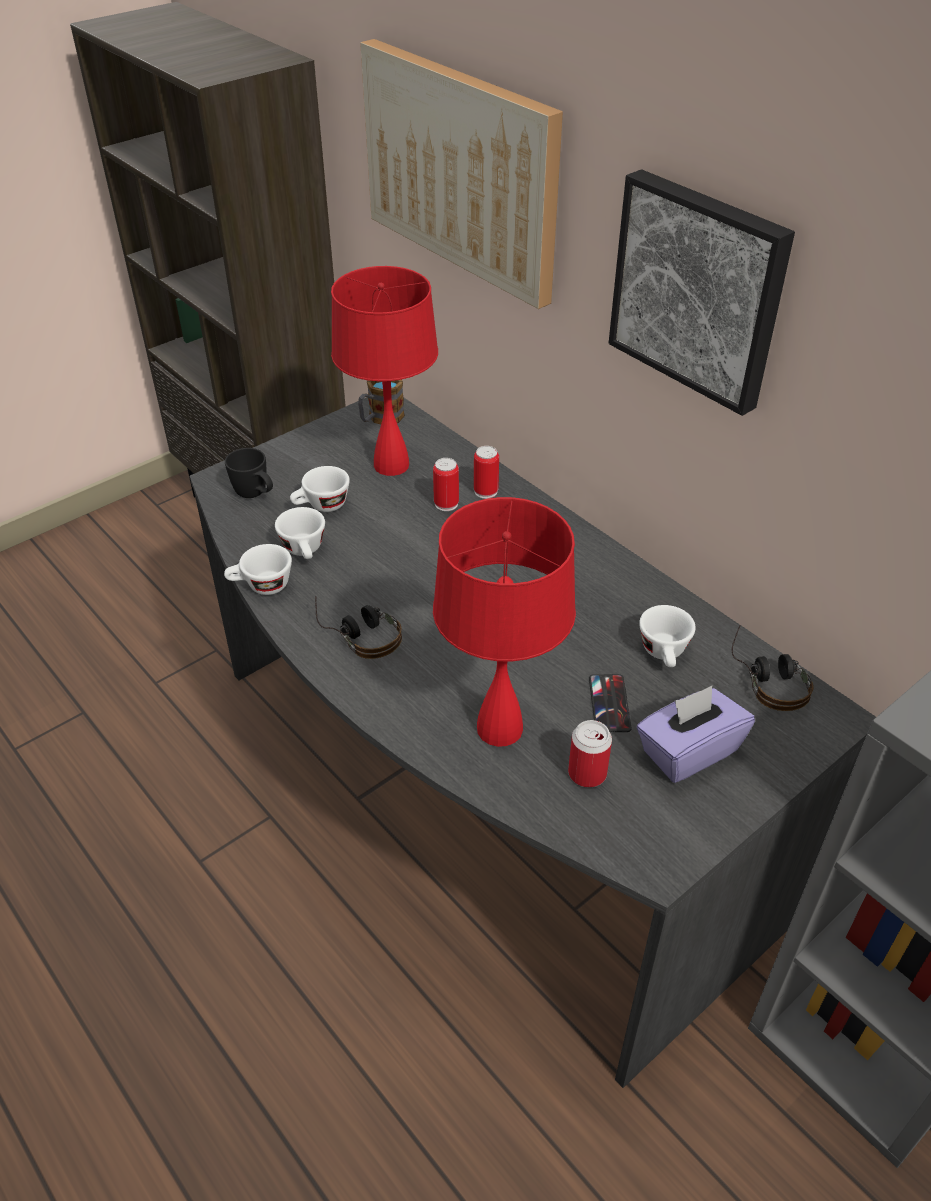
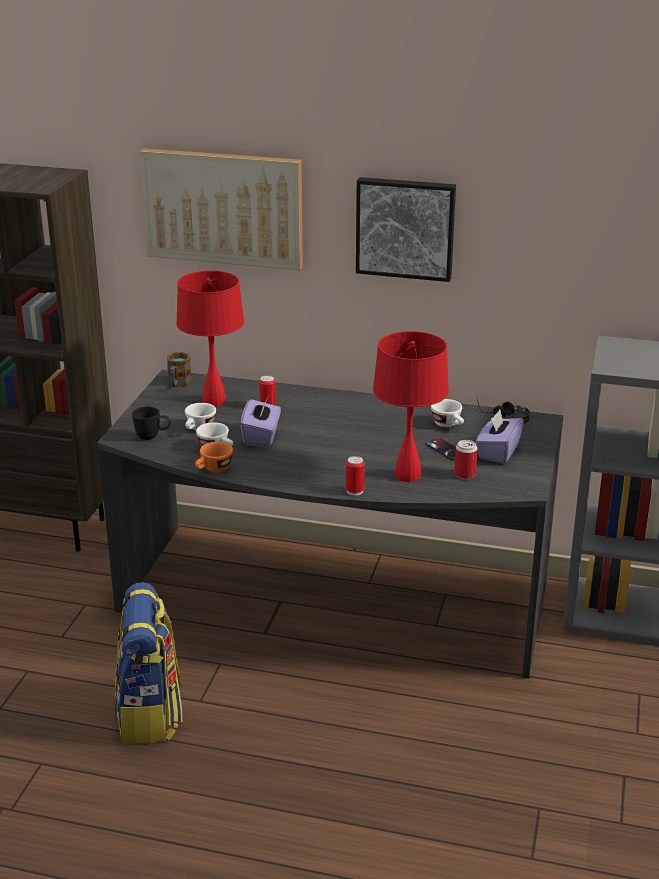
camera: 35 degrees left, 15 degrees down
white cup [224,544,292,595] -> orange cup [195,442,233,472]
headphones [315,596,402,659] -> none
can [474,446,499,499] -> can moved to [346,456,365,495]
none -> backpack [114,582,183,744]
none -> purple tissue box [240,397,281,447]

